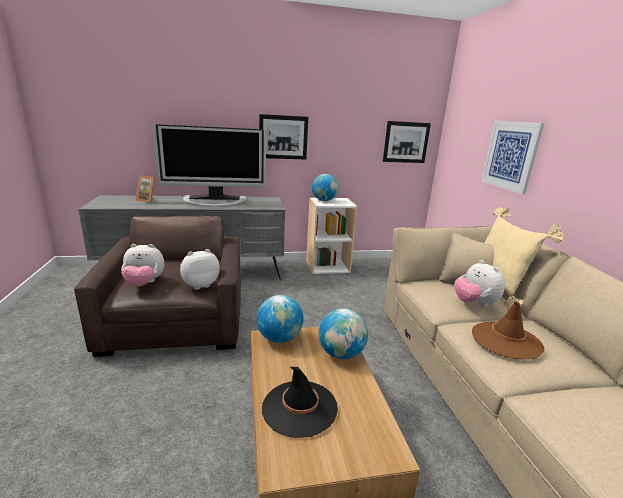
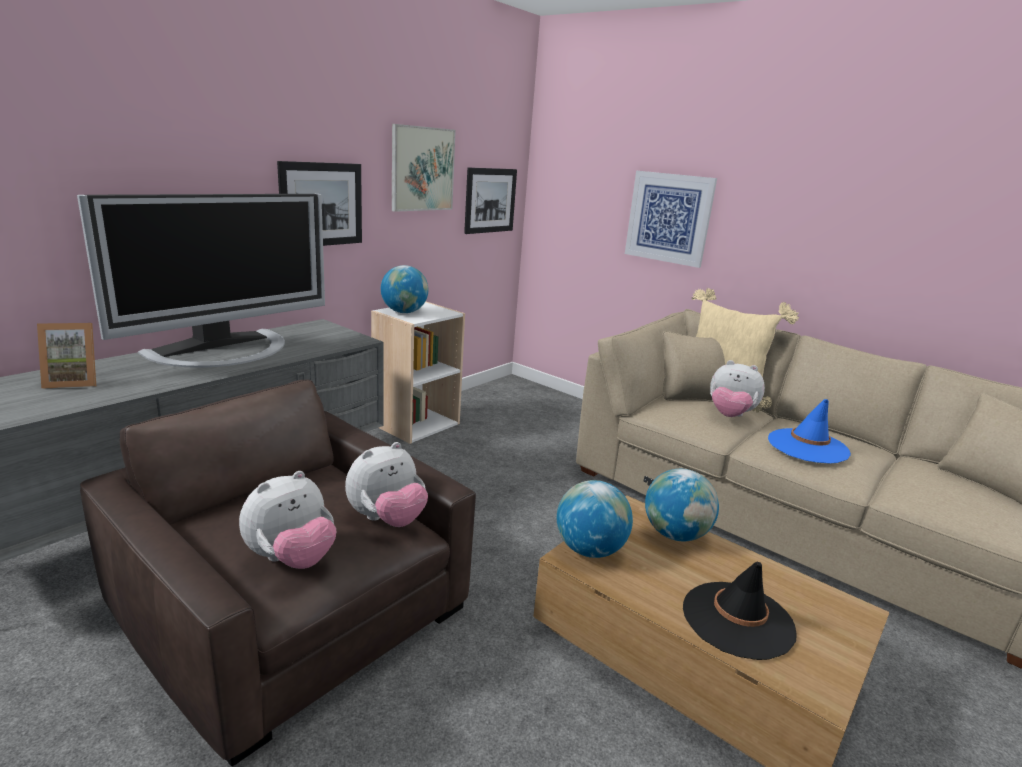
camera: 40 degrees left, 0 degrees up
plush toy [180,249,220,290] -> plush toy turned 150 degrees counterclockwise [345,442,428,527]
brown hat [472,301,544,360] -> blue hat [768,399,851,464]
none -> picture [392,124,456,212]

